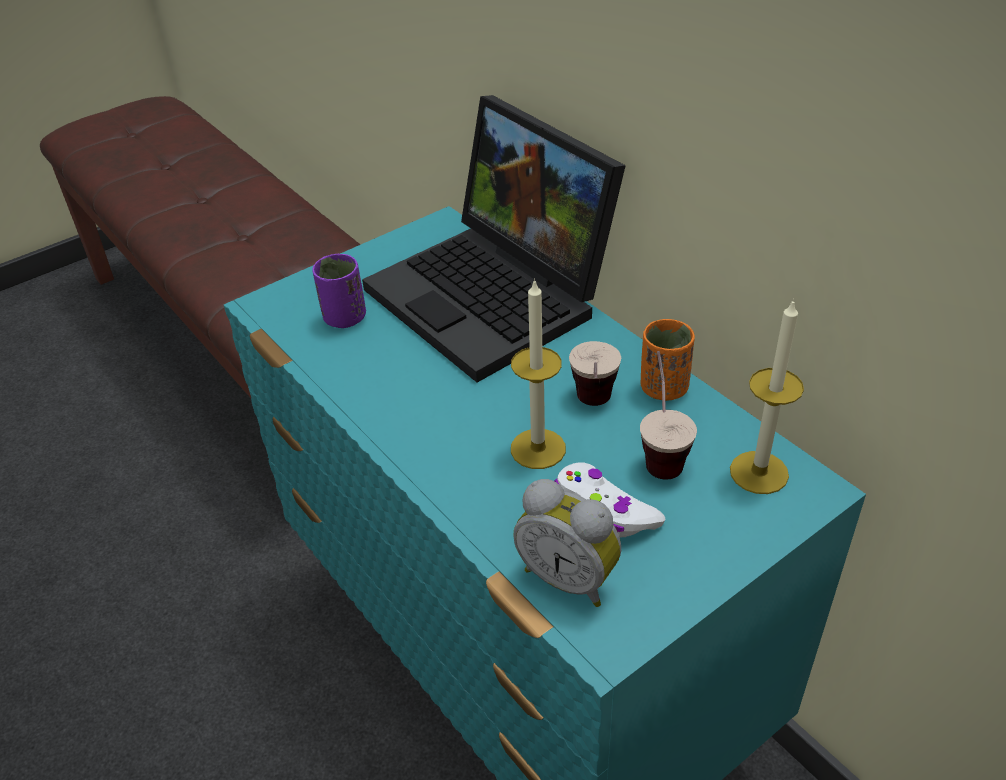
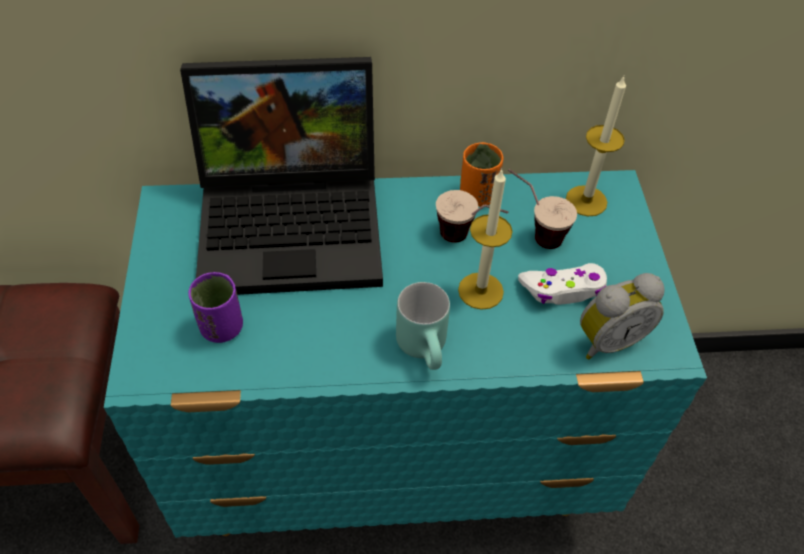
camera: 60 degrees left, 10 degrees up
none -> turquoise mug [396,282,450,370]

